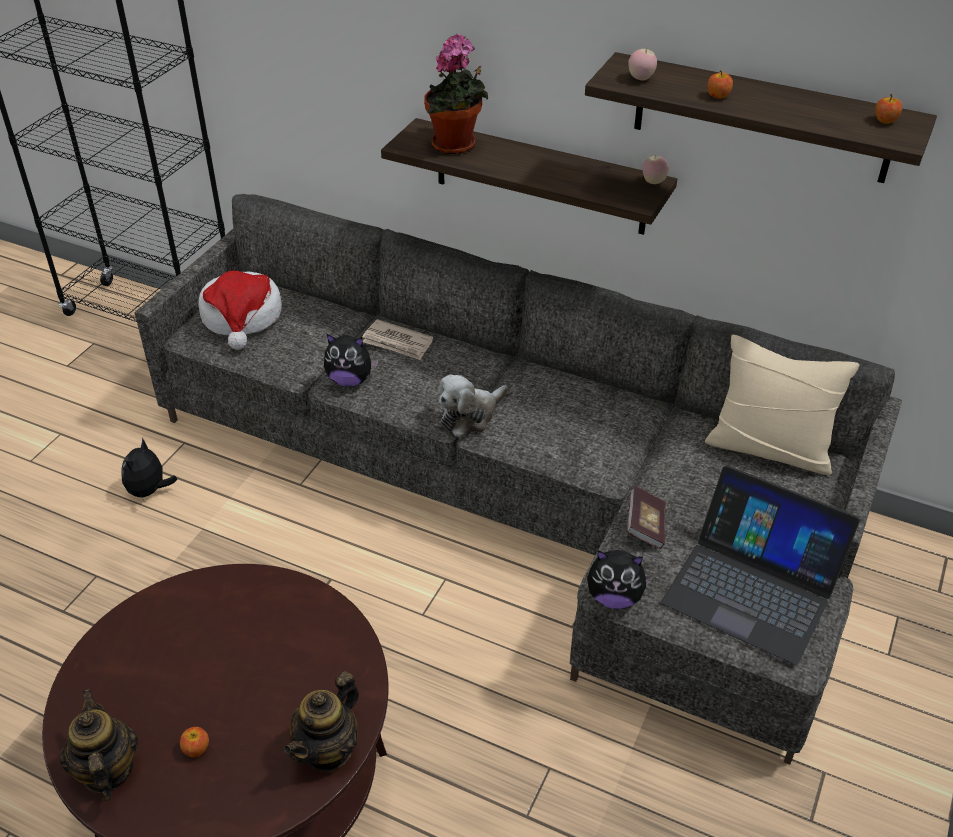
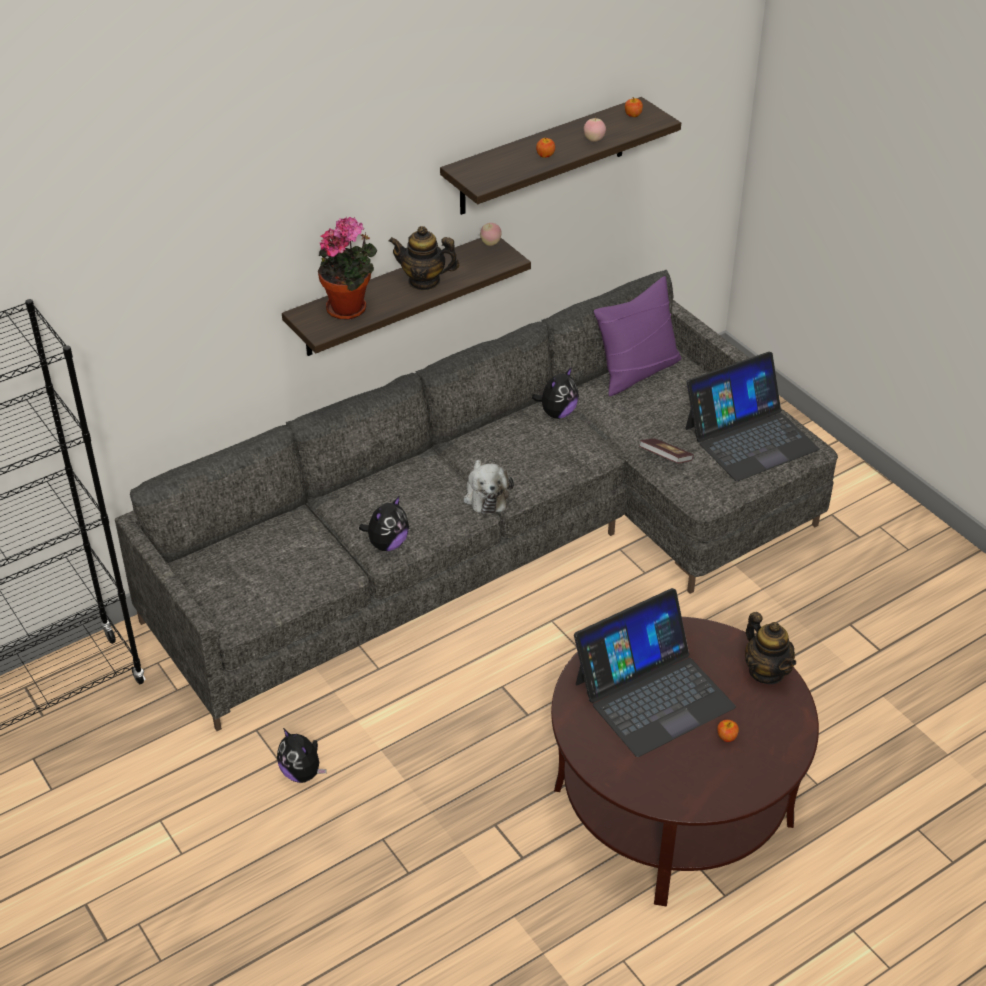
camera: 60 degrees left, 0 degrees up
teapot [60,689,138,802] -> teapot moved to [388,226,459,291]
hat [199,271,282,350] -> none
newspaper [362,319,433,360] -> none
plush toy [587,550,652,609] -> plush toy moved to [532,367,579,418]
apple [628,48,657,81] -> apple moved to [584,117,606,142]
beige pillow [705,335,860,475] -> purple pillow [594,276,682,396]
none -> laptop [574,588,736,757]

